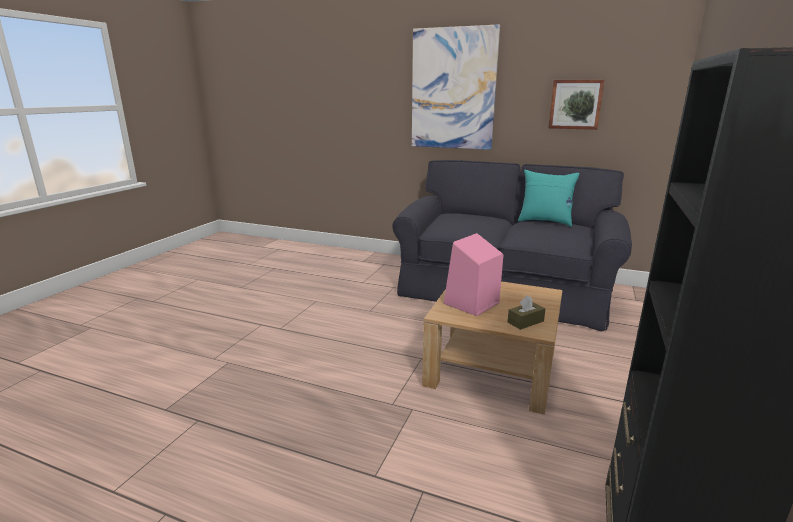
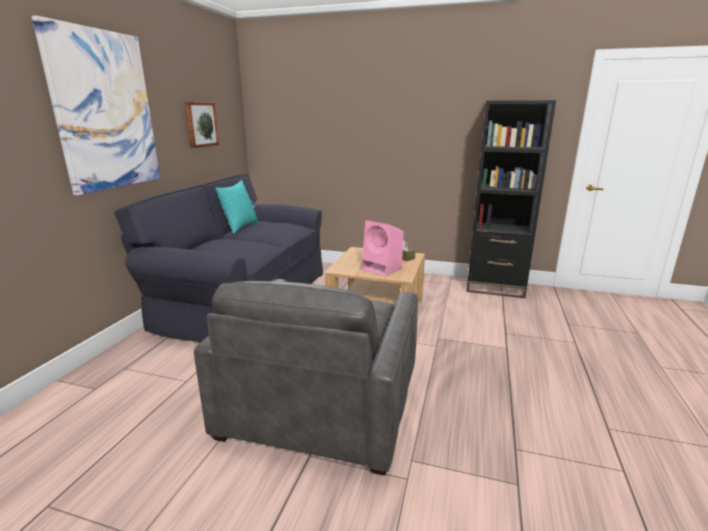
camera: 95 degrees left, 0 degrees up
none -> grey armchair [194,279,418,476]

